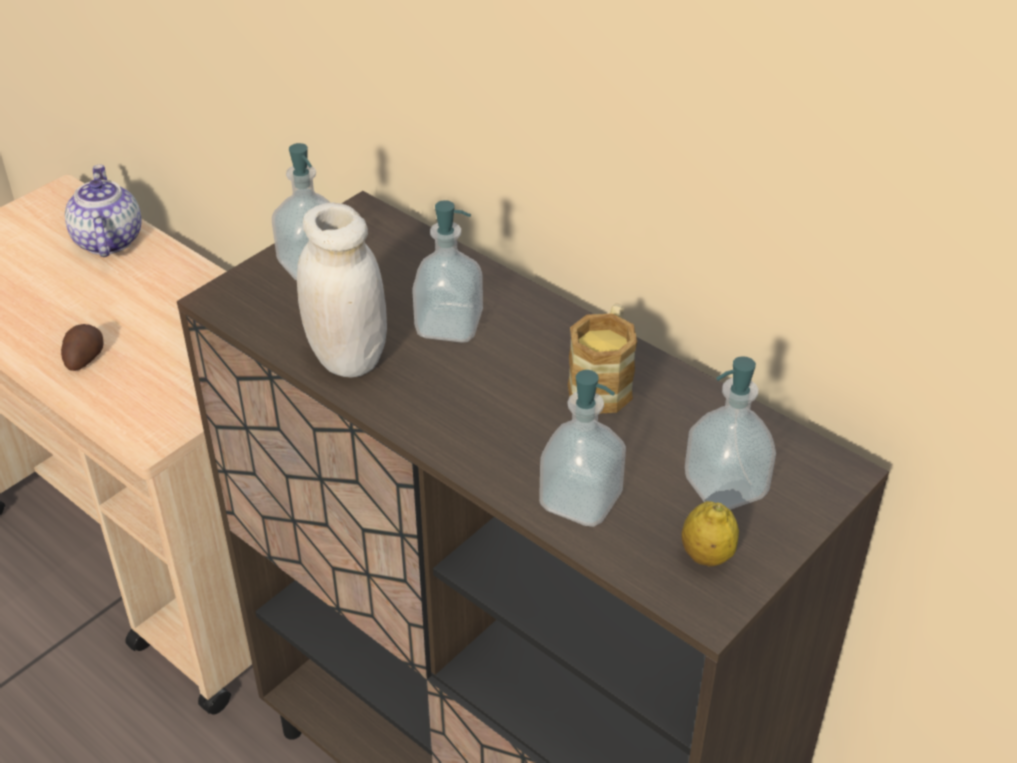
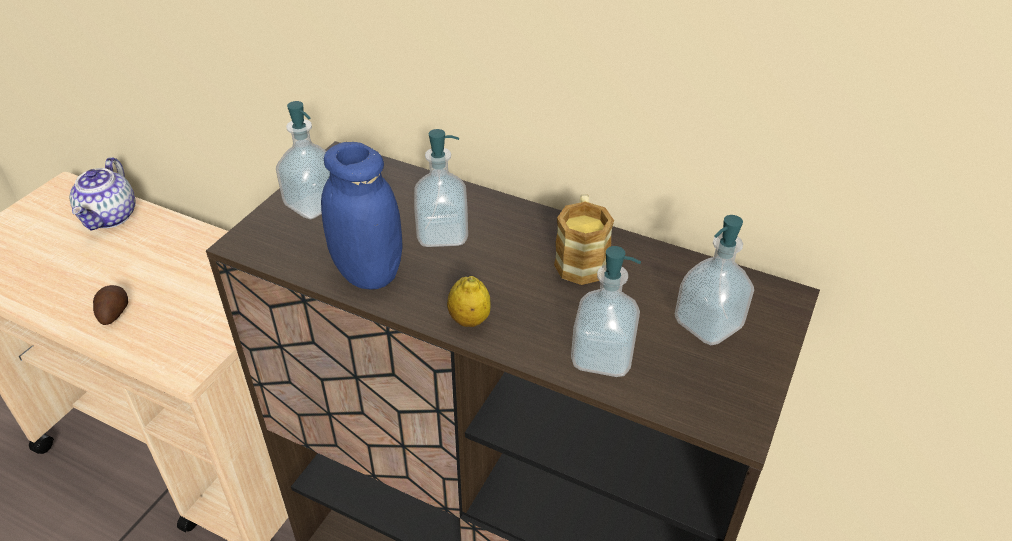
camera: 15 degrees left, 0 degrees up
teapot [65,164,142,257] -> teapot turned 150 degrees counterclockwise [69,157,135,231]
white jar [297,202,387,378] -> blue jar [321,142,403,290]
lemon [681,501,739,566] -> lemon moved to [447,276,490,327]

